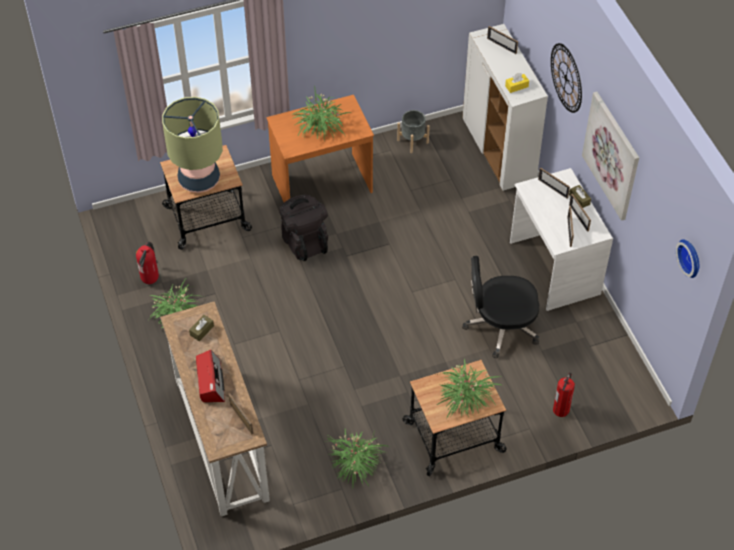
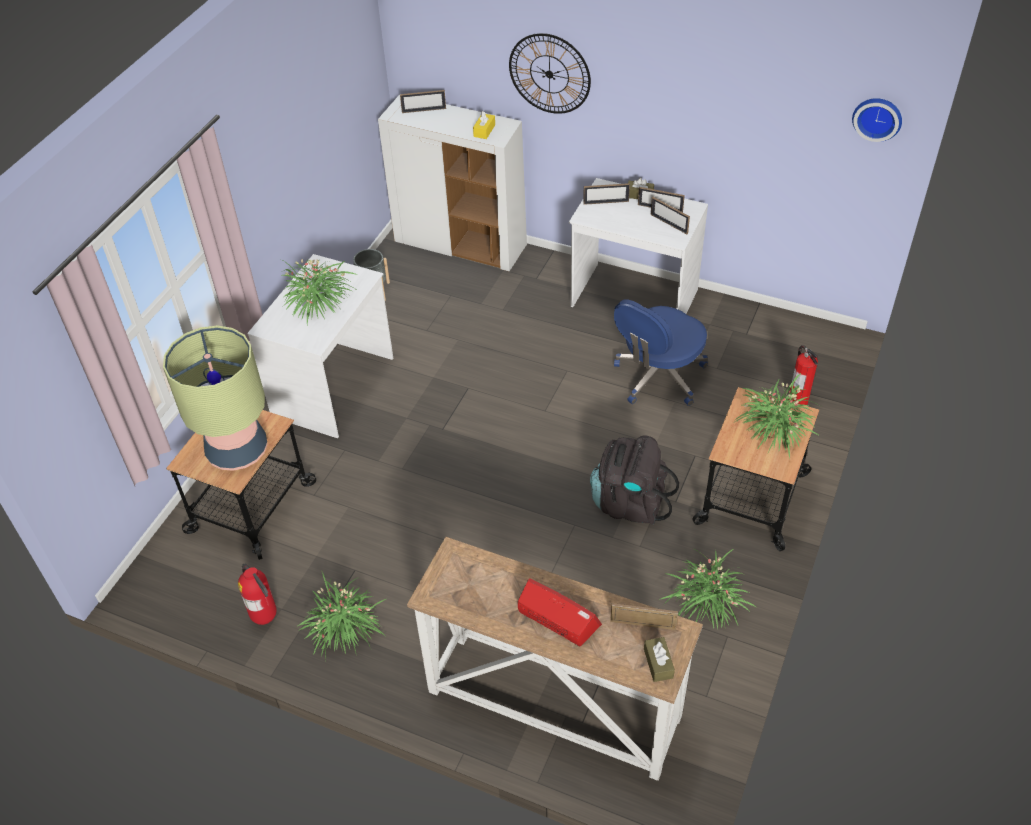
camera: 45 degrees left, 5 degrees down
brown tissue box [189,315,214,341] -> brown tissue box moved to [644,637,675,682]
orange desk [266,95,374,202] -> white desk [247,254,393,438]
black backpack [279,195,328,261] -> black backpack moved to [590,435,679,525]
black office chair [462,256,540,358] -> blue office chair [614,299,708,406]
picture [582,92,639,221] -> none

